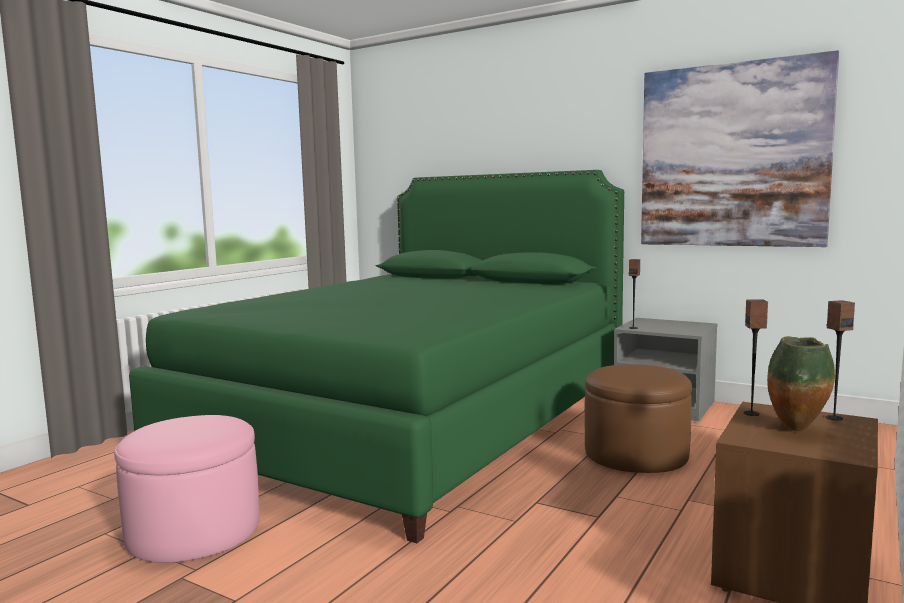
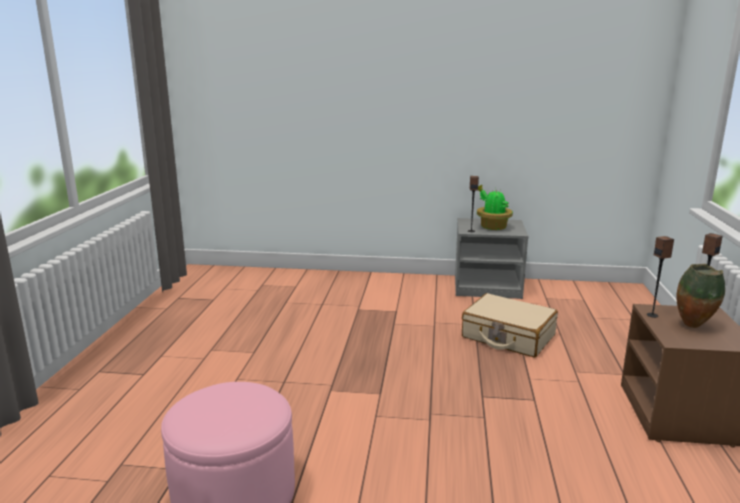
camera: 25 degrees left, 10 degrees up
green bed [129,170,624,543] -> none
brown ottoman [585,364,692,473] -> beige suitcase [462,293,558,358]
picture [641,50,839,247] -> none
none -> potted plant [477,185,513,230]

